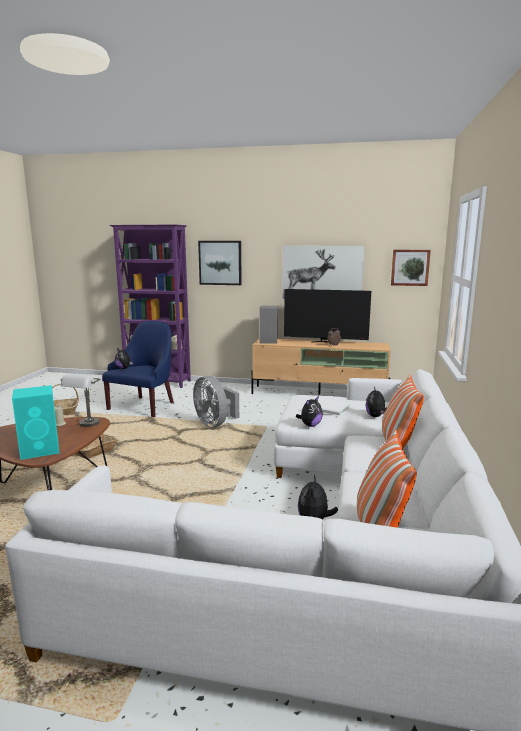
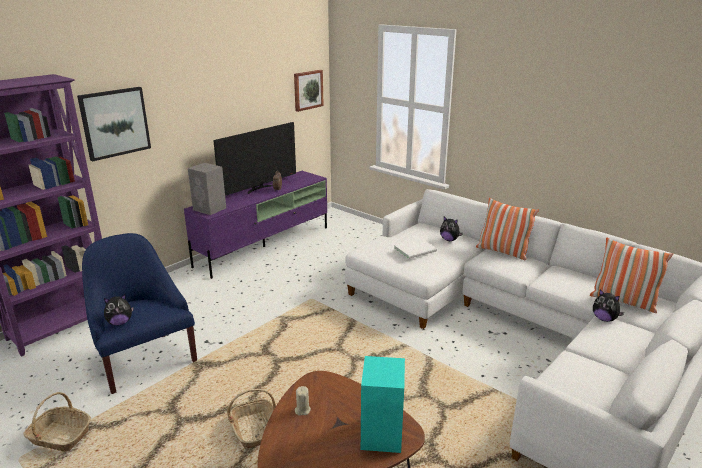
camera: 60 degrees left, 10 degrees up
grey table lamp [61,373,101,427] -> none
grey fan [193,376,239,428] -> none
beige tv stand [251,339,390,395] -> purple tv stand [184,171,327,279]
picture [283,246,365,300] -> none
plush toy [296,396,323,427] -> none

